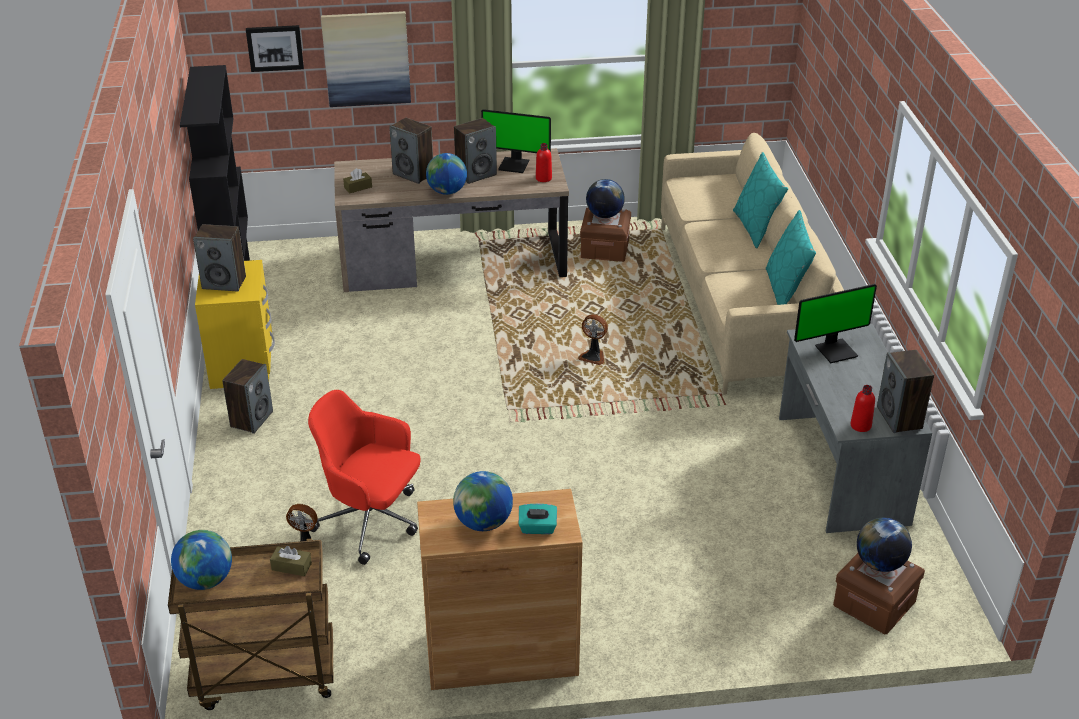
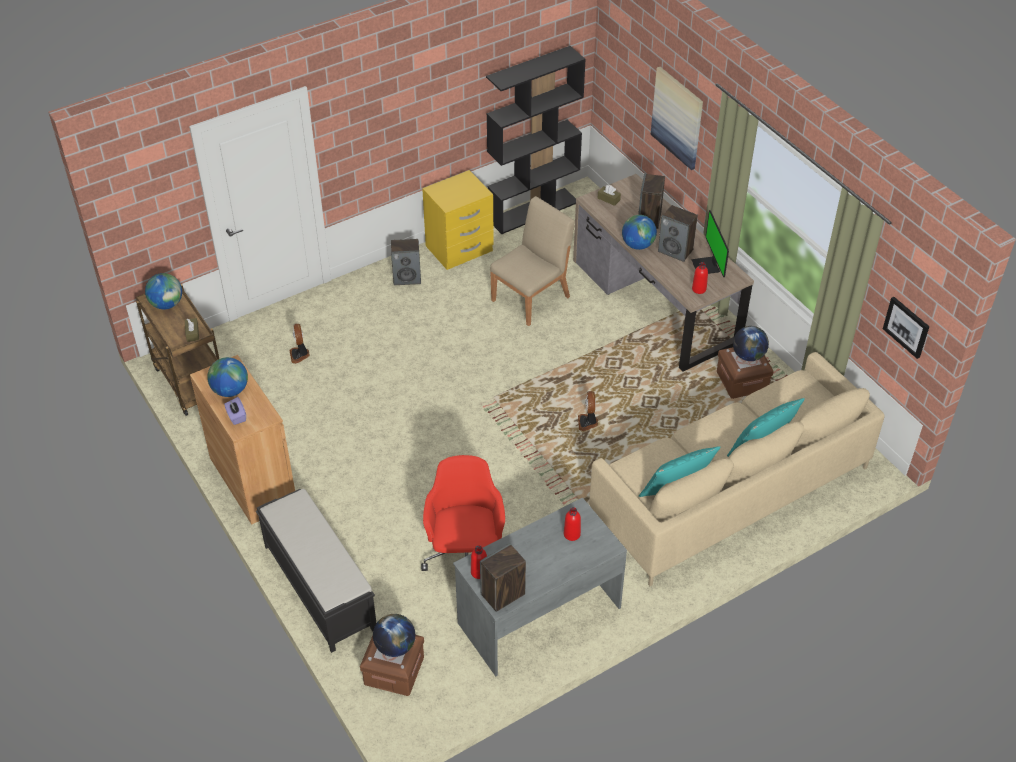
camera: 65 degrees right, 10 degrees up
speaker [193,224,246,291] -> none
picture [246,25,304,72] -> picture moved to [883,297,930,359]
red office chair [308,390,421,565] -> red office chair moved to [421,455,505,571]
turquoise tissue box [519,504,557,534] -> purple tissue box [224,397,246,425]
monitor [794,284,877,363] -> red bottle [564,507,581,541]
none -> black bench [256,488,376,653]
none -> beige chair [490,196,575,326]

